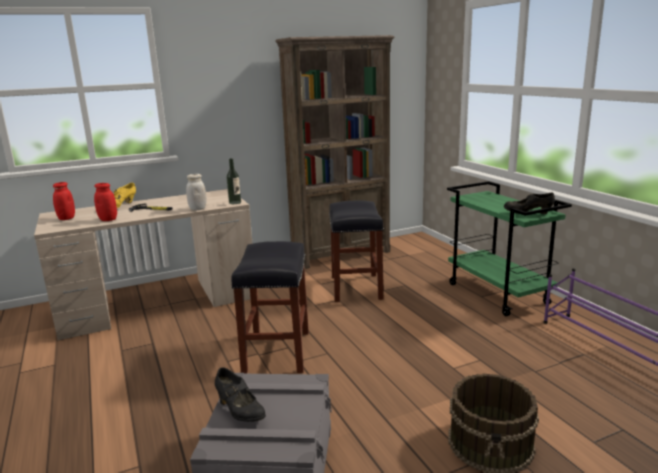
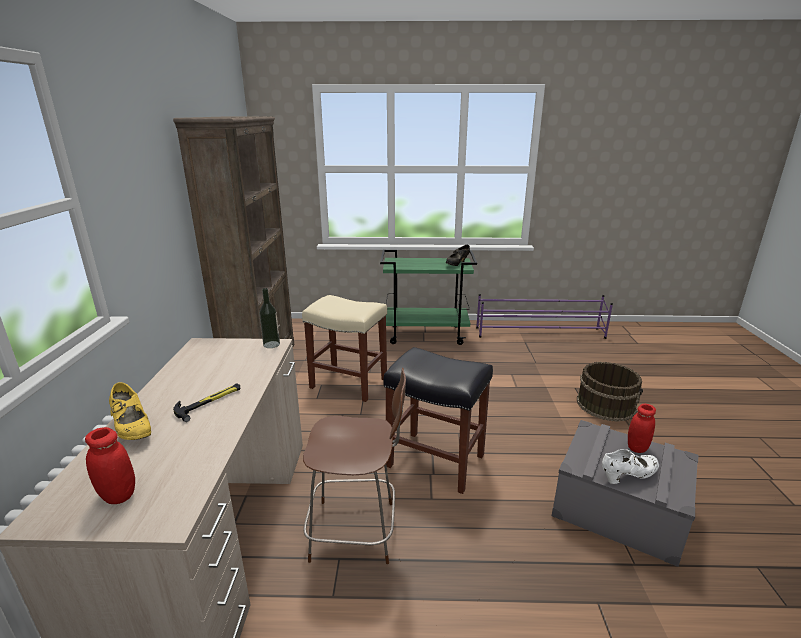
camera: 65 degrees left, 5 degrees up
red jar [94,183,117,221] -> red jar moved to [628,404,656,453]
white jar [186,174,207,210] -> none
black shoe [215,367,266,422] -> white shoe [602,449,659,484]
black stool [329,200,384,302] -> beige stool [302,295,387,402]
none -> brown chair [303,368,406,564]

